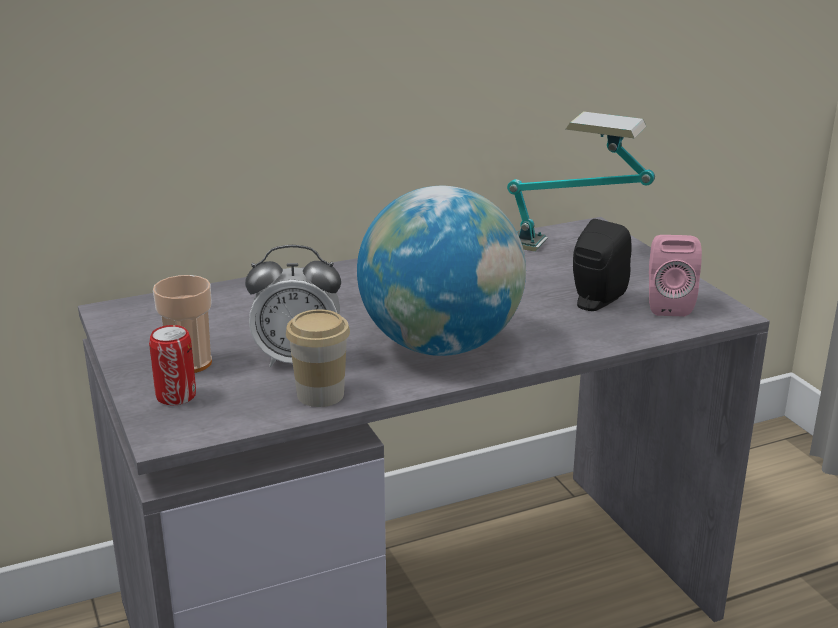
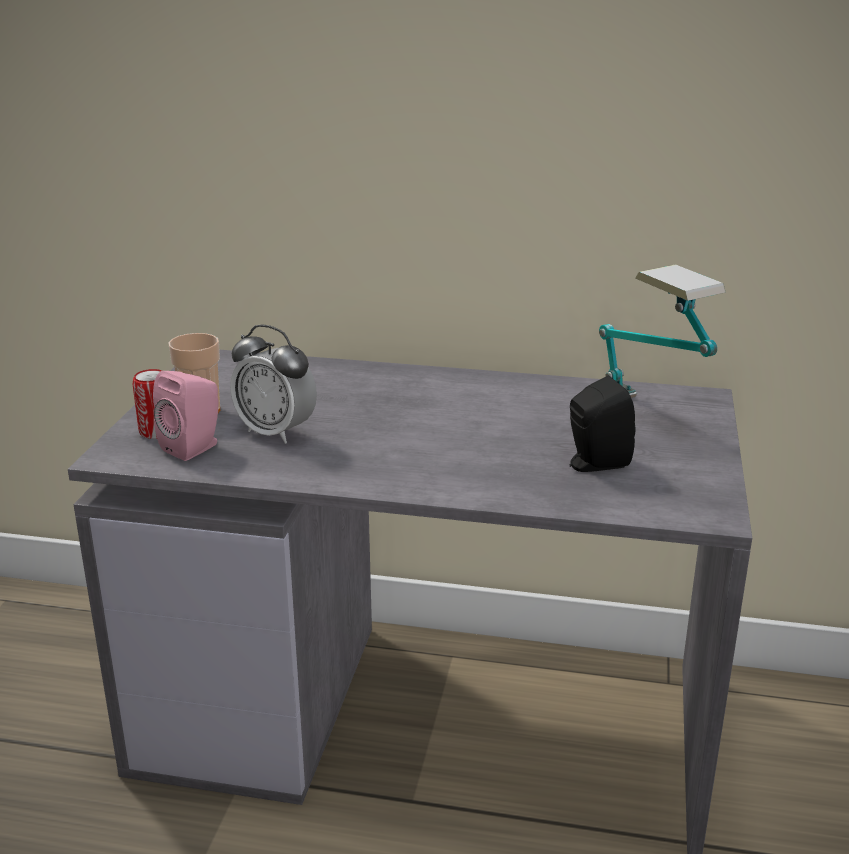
camera: 35 degrees right, 0 degrees up
cup [286,309,350,407] -> none
globe [357,186,526,356] -> none
pink speaker [649,235,702,317] -> pink speaker moved to [153,371,218,461]

